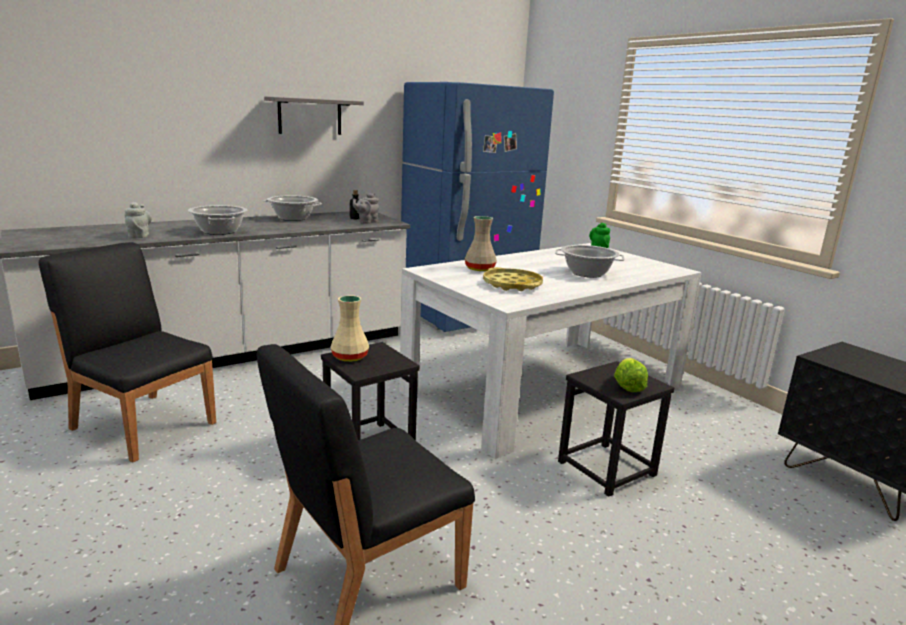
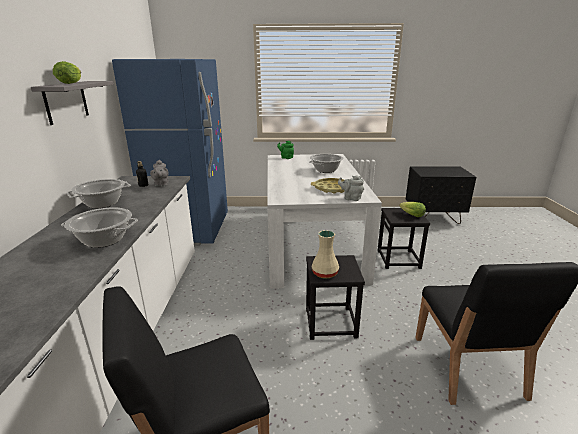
camera: 55 degrees left, 5 degrees up
grey teapot [125,202,152,238] -> grey teapot moved to [338,175,364,201]
beige vase [465,216,497,271] -> none
none -> lettuce [53,61,81,84]

